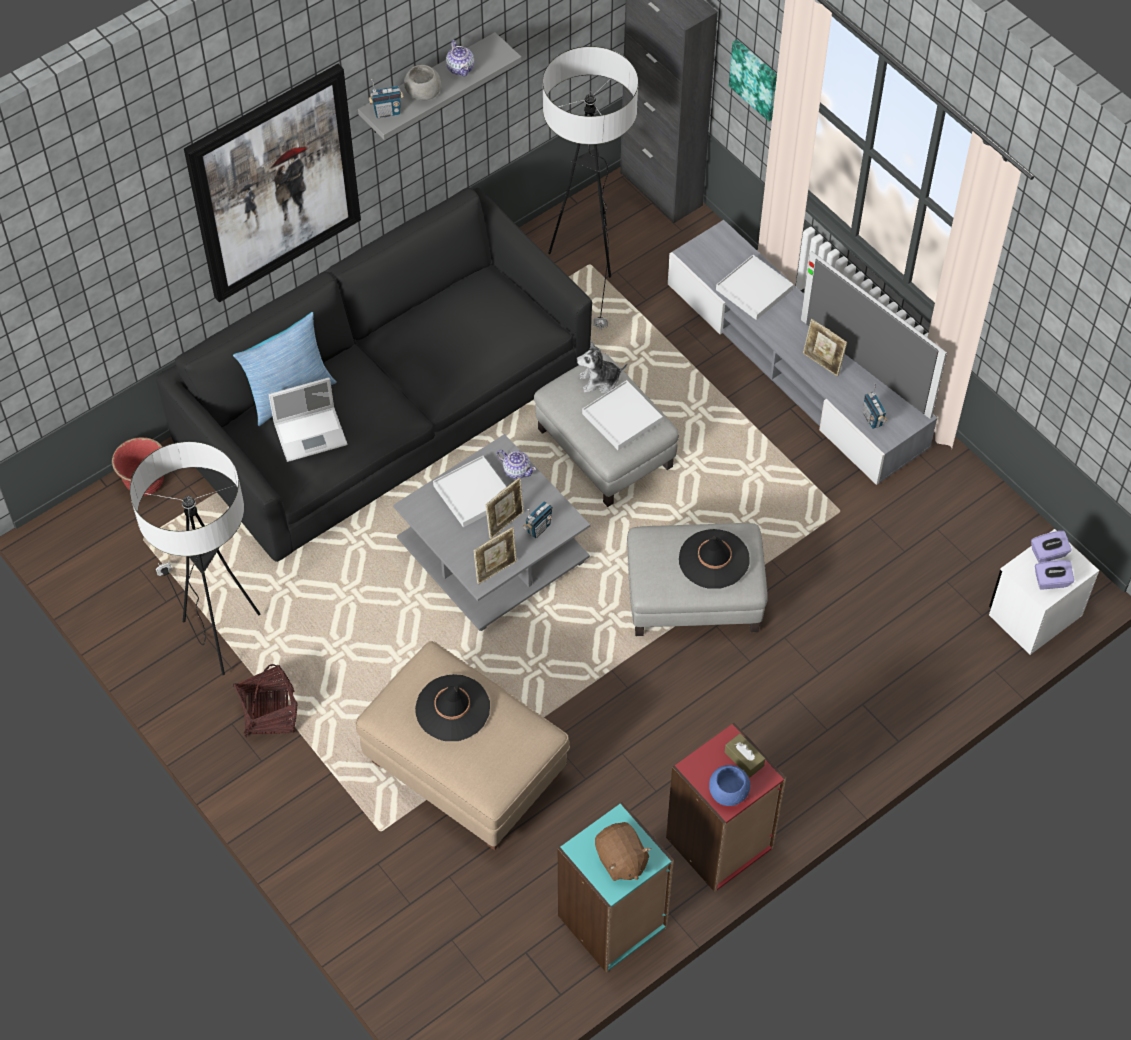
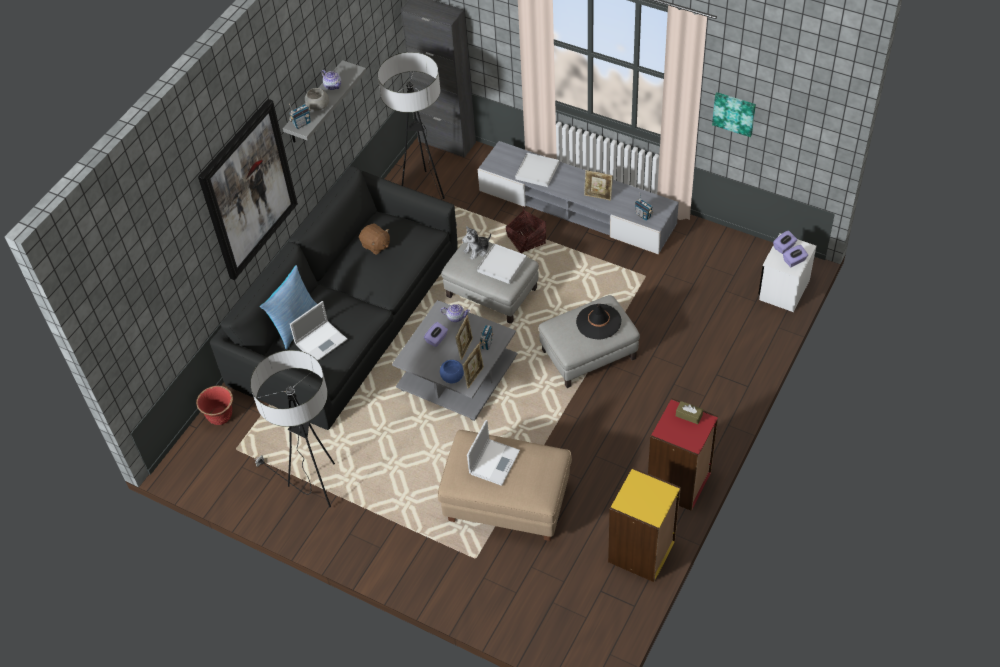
camera: 20 degrees left, 5 degrees down
basket [233,664,298,737] -> basket moved to [506,206,546,253]
black hat [415,674,490,741] -> laptop [467,420,520,486]
white tray [433,456,506,527] -> purple tissue box [424,322,448,347]
turquoise bookcase [558,802,674,972] -> yellow bookcase [608,467,681,582]
brown plush toy [595,822,651,881] -> brown plush toy moved to [359,223,390,255]
blue bowl [709,765,750,806] -> blue bowl moved to [440,360,464,384]
picture [729,40,777,121] -> picture moved to [712,92,756,137]
television [801,252,947,419] -> none

